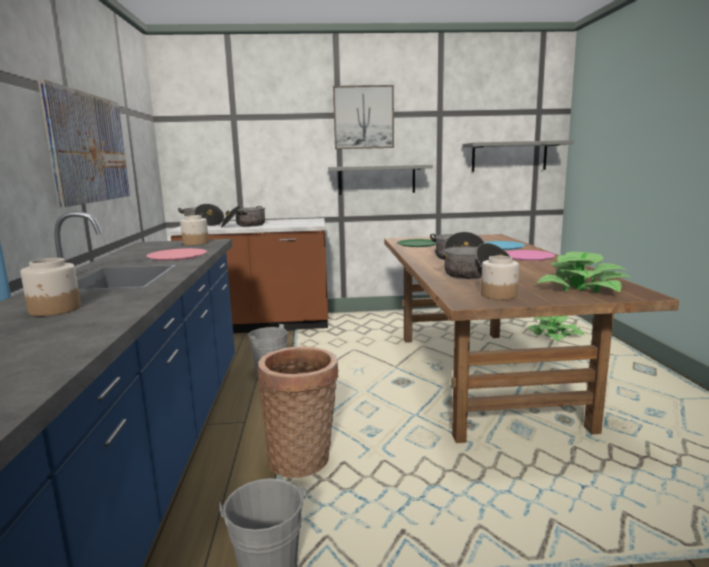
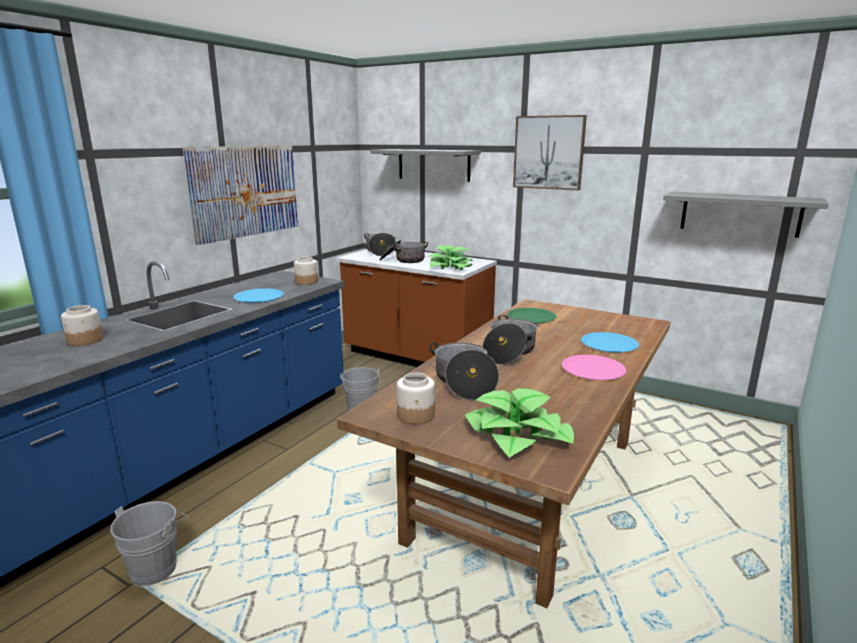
camera: 35 degrees right, 5 degrees up
pink plate [146,248,207,261] -> blue plate [233,289,284,303]
basket [257,347,339,478] -> none
grey shelf [328,165,433,195] -> grey shelf moved to [370,149,481,182]
potted plant [527,316,585,341] -> potted plant moved to [429,246,473,270]

